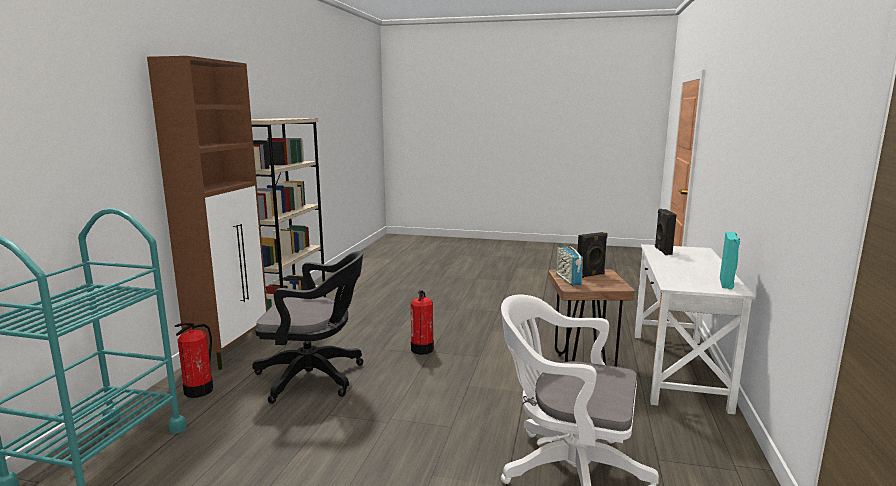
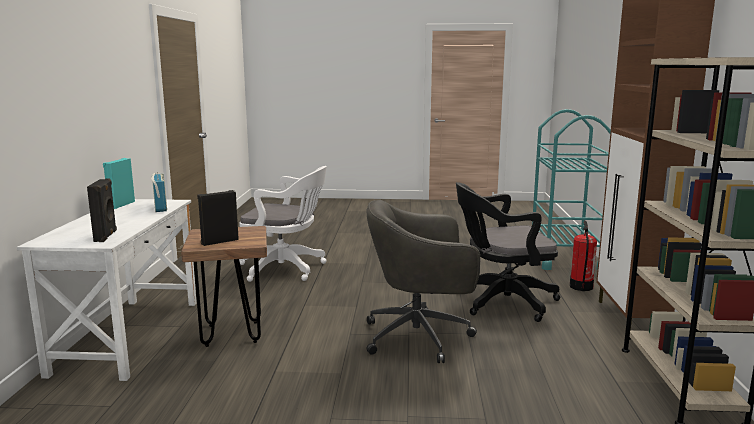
camera: 170 degrees right, 0 degrees up
fire extinguisher [411,290,434,355] -> grey office chair [366,200,480,363]
radio [556,242,583,286] -> radio moved to [151,172,167,212]

